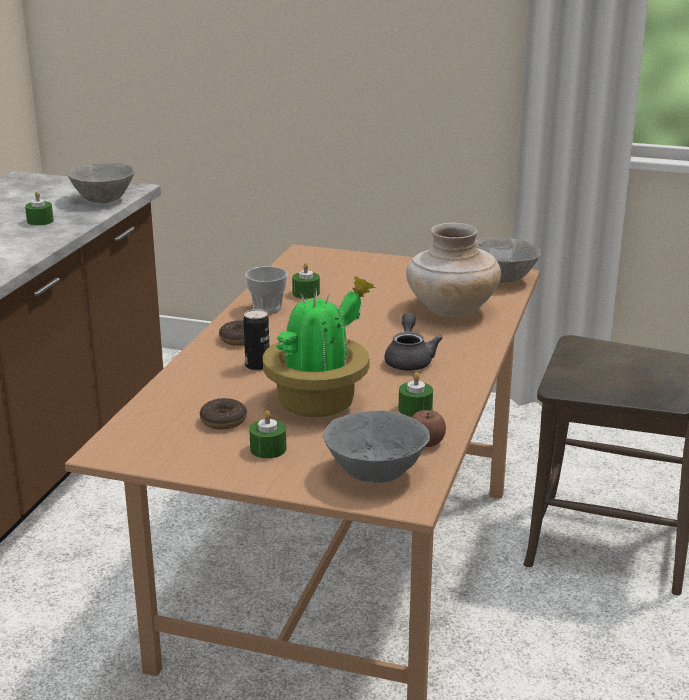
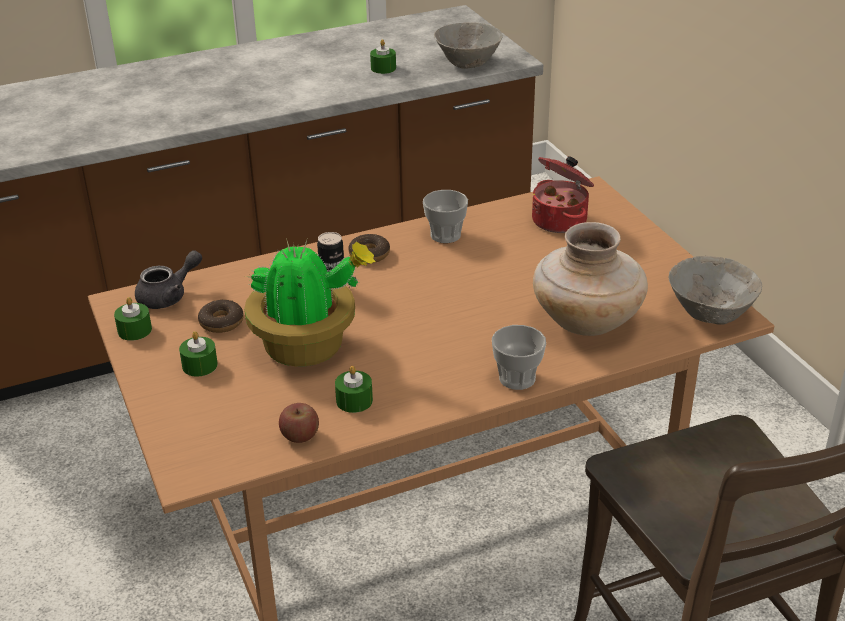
camera: 50 degrees right, 10 degrees up
green candle [292,263,320,299] -> green candle moved to [114,297,152,341]
grey bowl [323,410,430,483] -> none
grey teapot [385,313,443,371] -> grey teapot moved to [135,250,202,309]
none -> cup [492,325,546,390]
none -> cooking pot [532,156,594,233]

